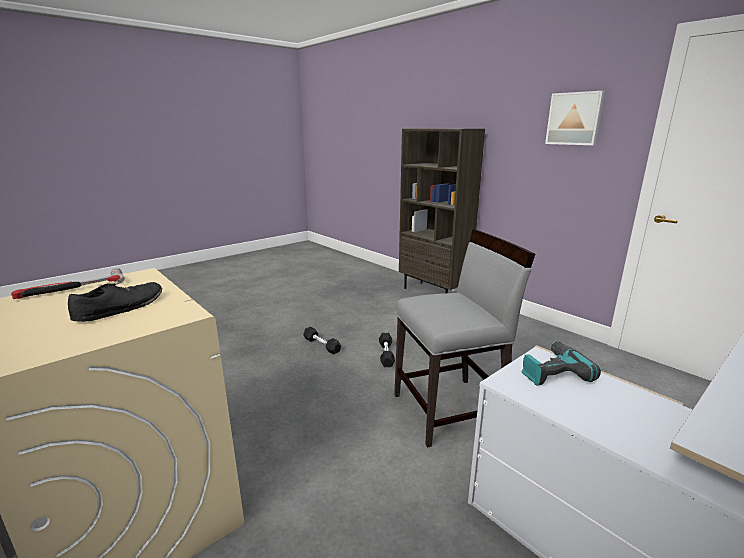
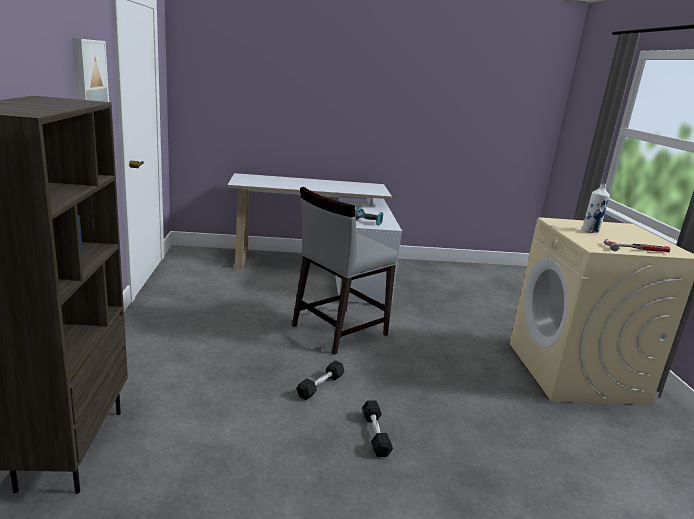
camera: 145 degrees left, 0 degrees up
black shoe [68,282,162,322] -> white bottle [582,183,610,233]
grey chair [394,230,535,448] -> grey chair turned 60 degrees counterclockwise [292,187,398,355]

